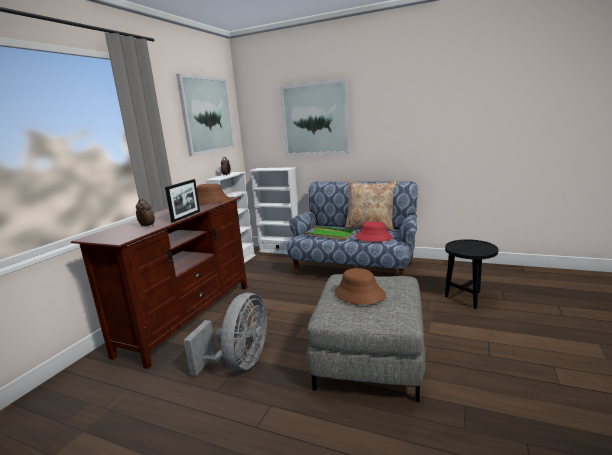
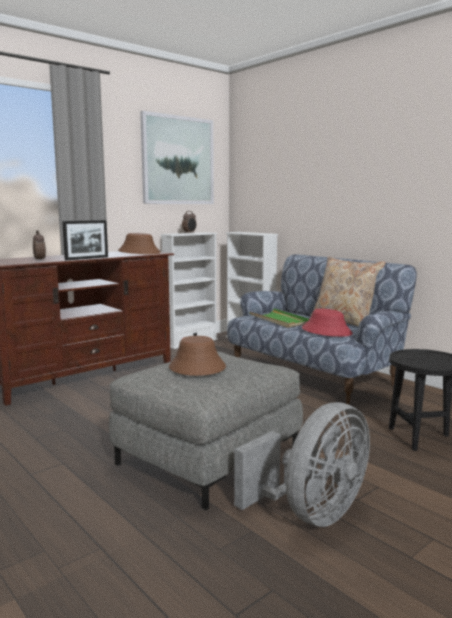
camera: 25 degrees right, 5 degrees down
grey fan [184,293,267,376] -> grey fan moved to [234,402,370,527]
picture [280,79,350,156] -> none

